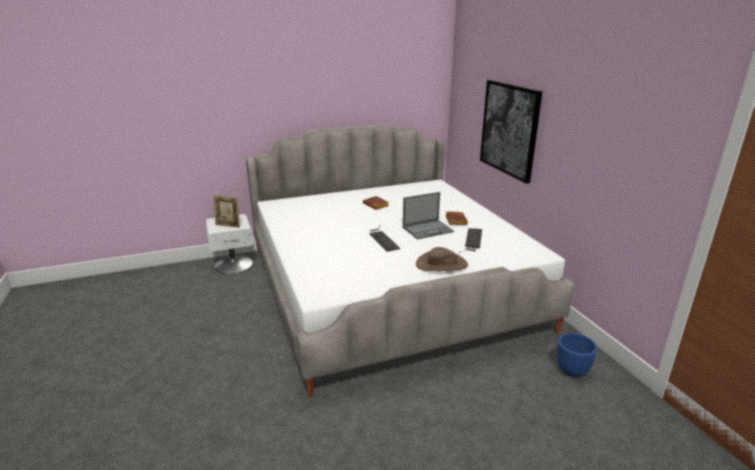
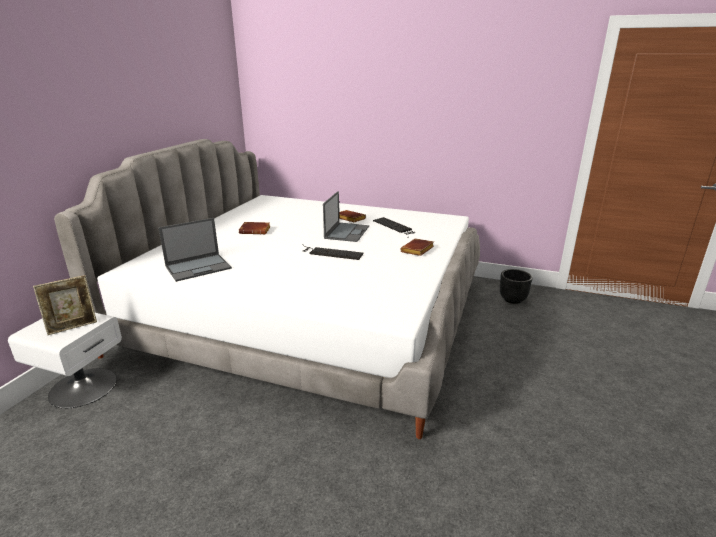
camera: 50 degrees left, 0 degrees up
brown hat [416,247,468,271] -> brown book [400,238,434,256]
picture [480,80,543,184] -> none
blue planter [557,333,597,377] -> black planter [500,269,533,304]
none -> laptop [158,218,232,282]

